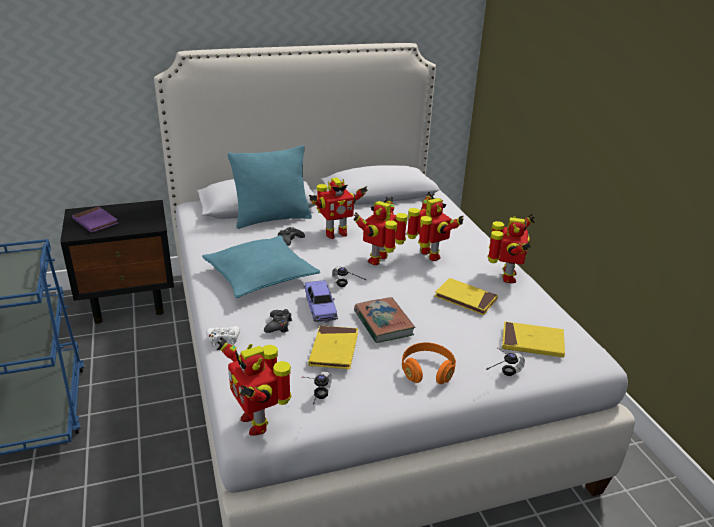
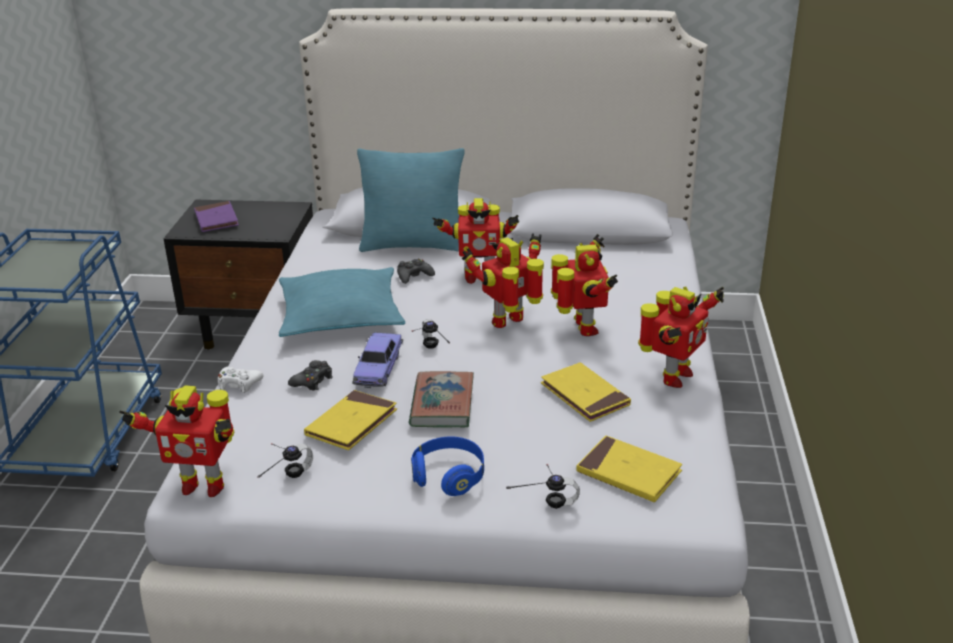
camera: 25 degrees right, 0 degrees up
toy robot [217,337,291,436] -> toy robot turned 75 degrees counterclockwise [119,385,234,497]
orange headphones [402,342,456,384] -> blue headphones [411,436,484,496]

